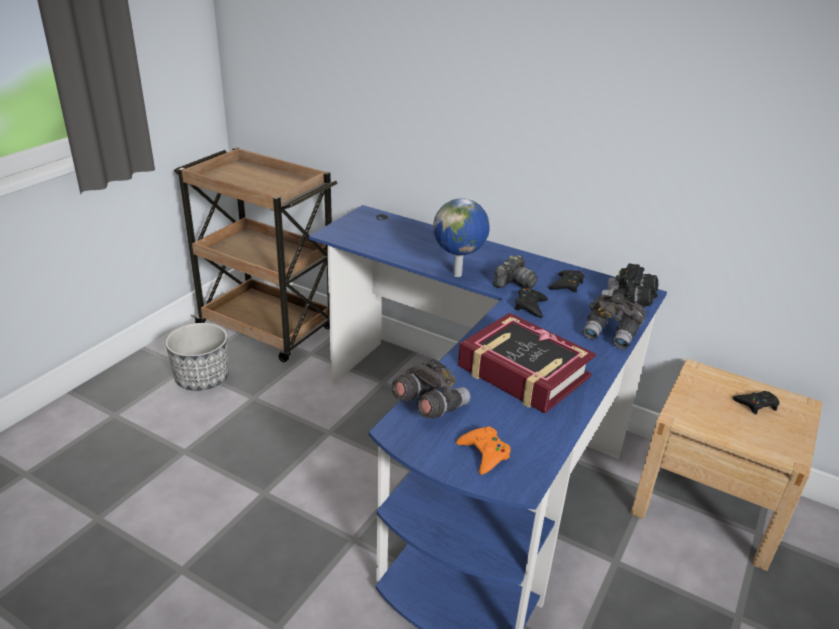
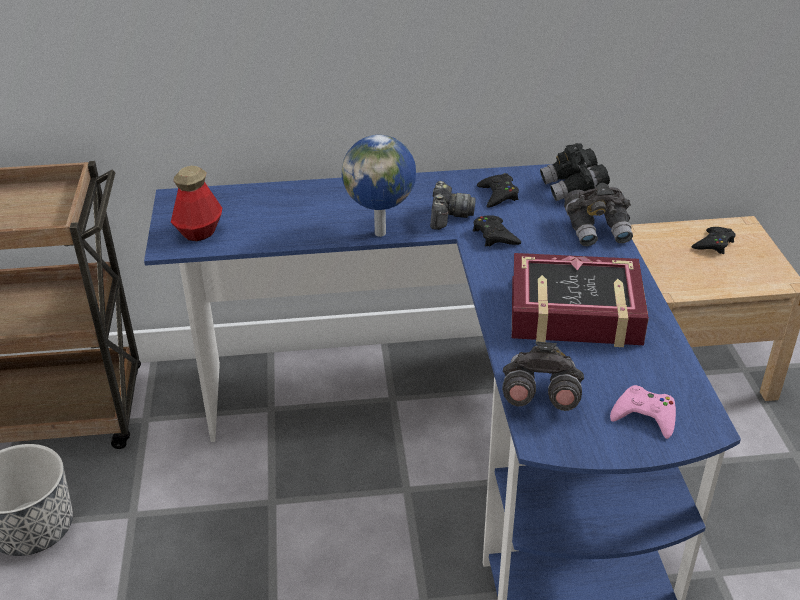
camera: 35 degrees left, 5 degrees up
orange game controller [456,426,511,475] -> pink game controller [610,385,676,439]
none -> bottle [171,166,222,241]

